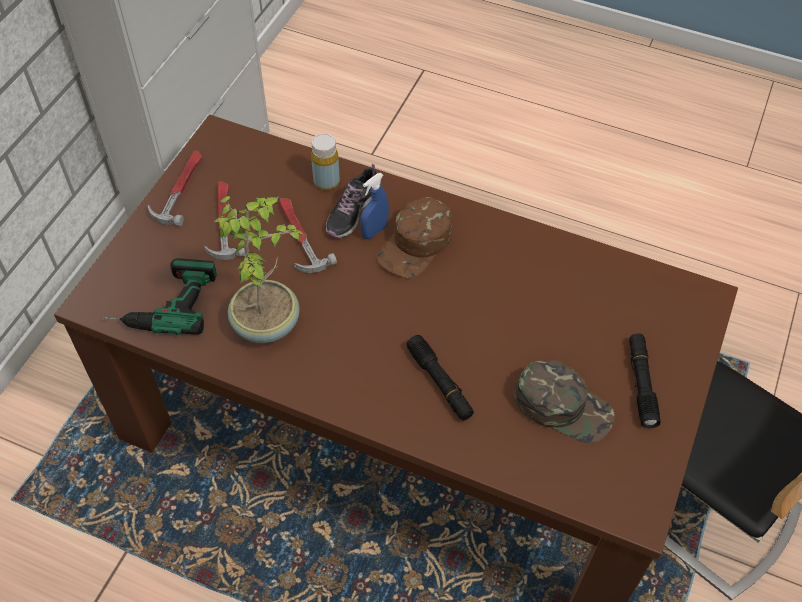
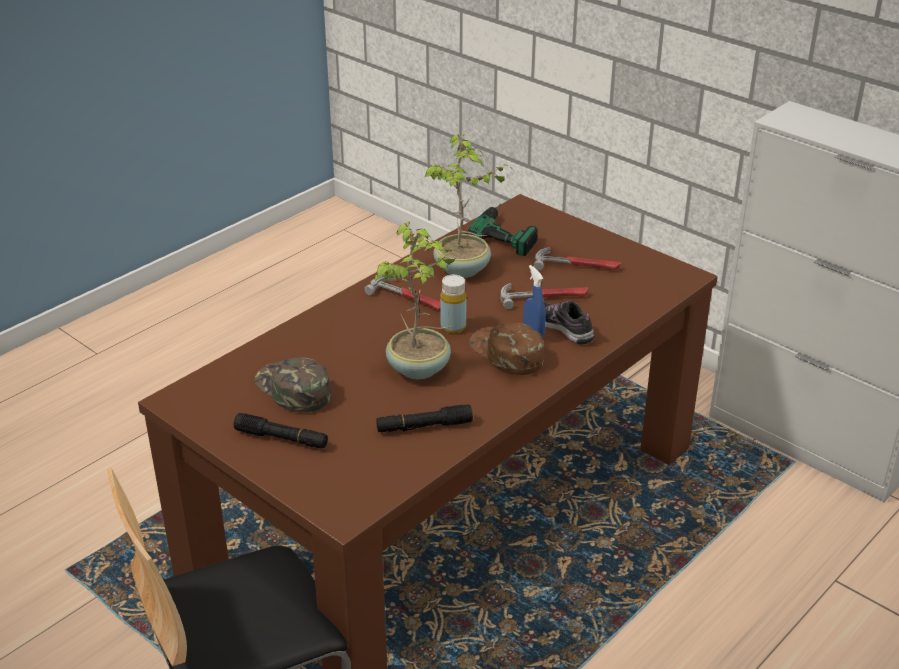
camera: 110 degrees right, 20 degrees down
hammer [148,151,202,226] -> hammer moved to [364,275,440,312]
yellow bottle [311,133,340,190] -> yellow bottle moved to [440,275,467,333]
black flashlight [406,335,474,421] -> black flashlight moved to [376,405,473,432]
green cap [514,360,615,443] -> green cap turned 90 degrees clockwise [255,357,331,413]
none -> potted plant [374,222,464,379]

